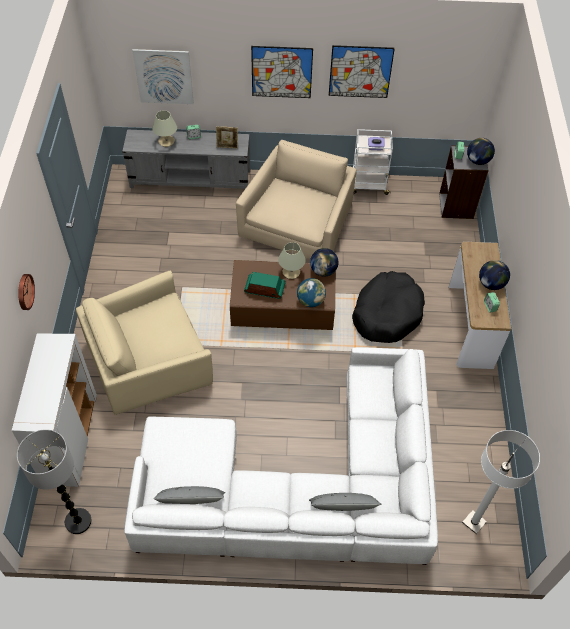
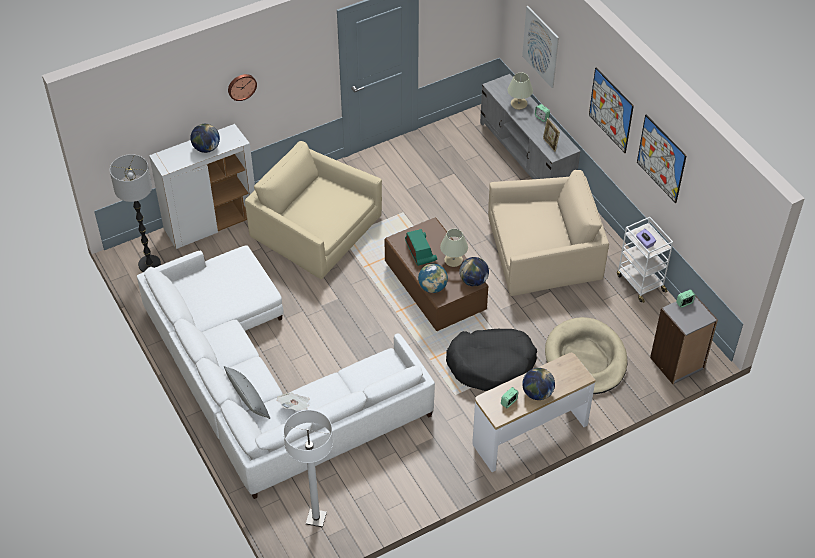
camera: 60 degrees right, 5 degrees down
grey pillow [153,486,225,504] -> none
globe [467,138,495,165] -> globe moved to [190,124,220,153]
none -> newspaper [277,392,310,411]
none -> beige dog bed [545,317,628,394]

